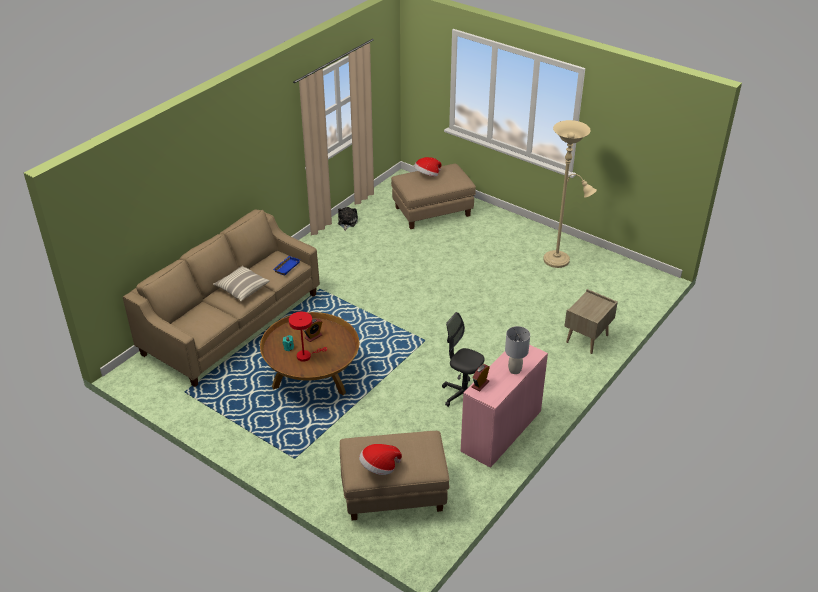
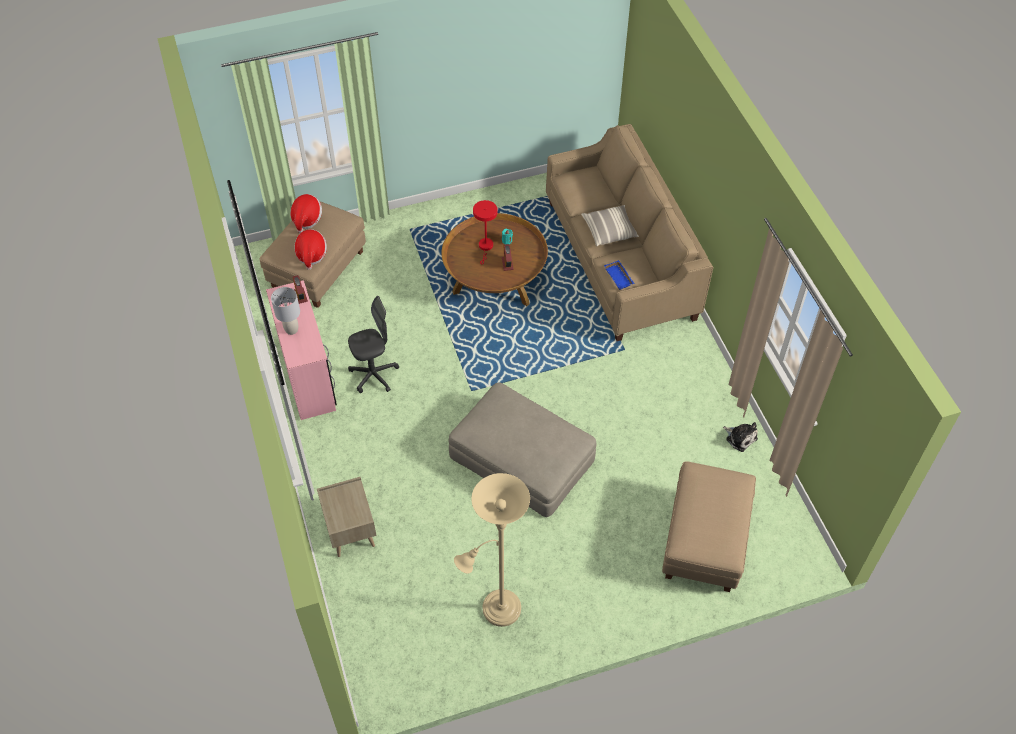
camera: 125 degrees right, 15 degrees up
hat [414,157,441,177] -> hat moved to [294,229,327,270]
none -> beige ottoman [448,382,597,517]

